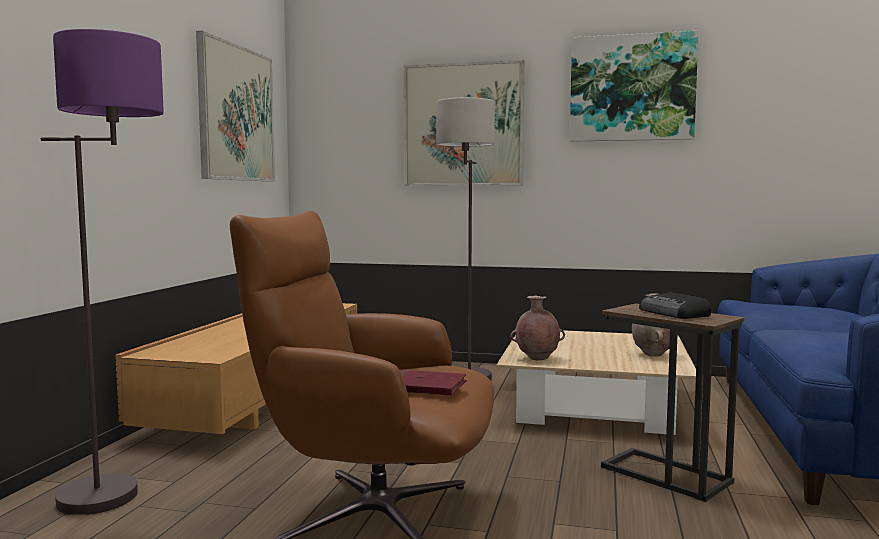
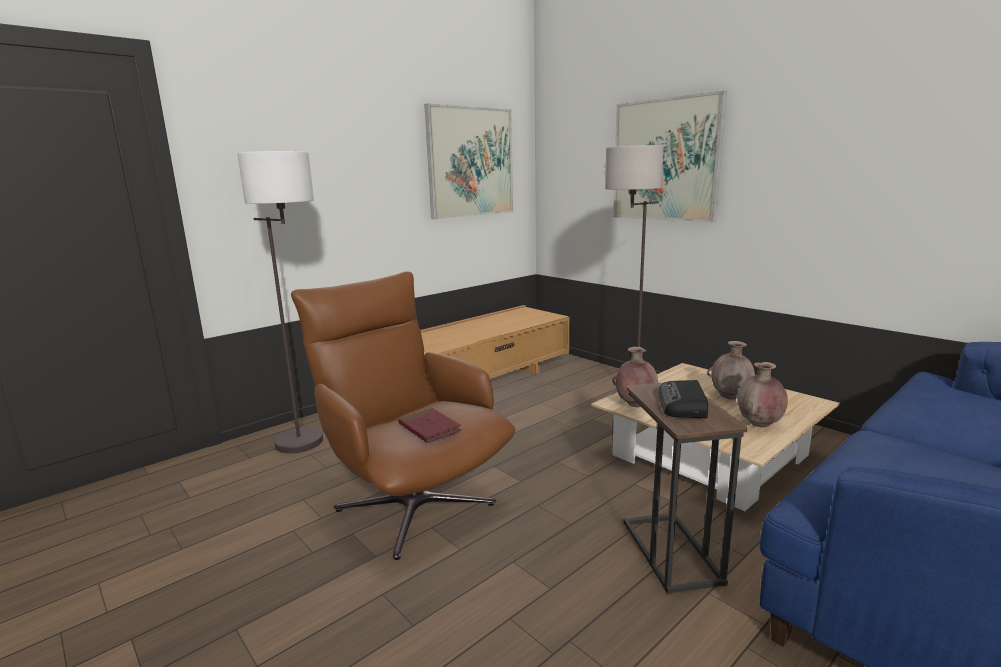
camera: 35 degrees right, 10 degrees up
purple floor lamp [40,29,164,515] -> white floor lamp [238,151,323,453]
picture [570,31,699,142] -> none
none -> brown vase [707,341,755,400]

